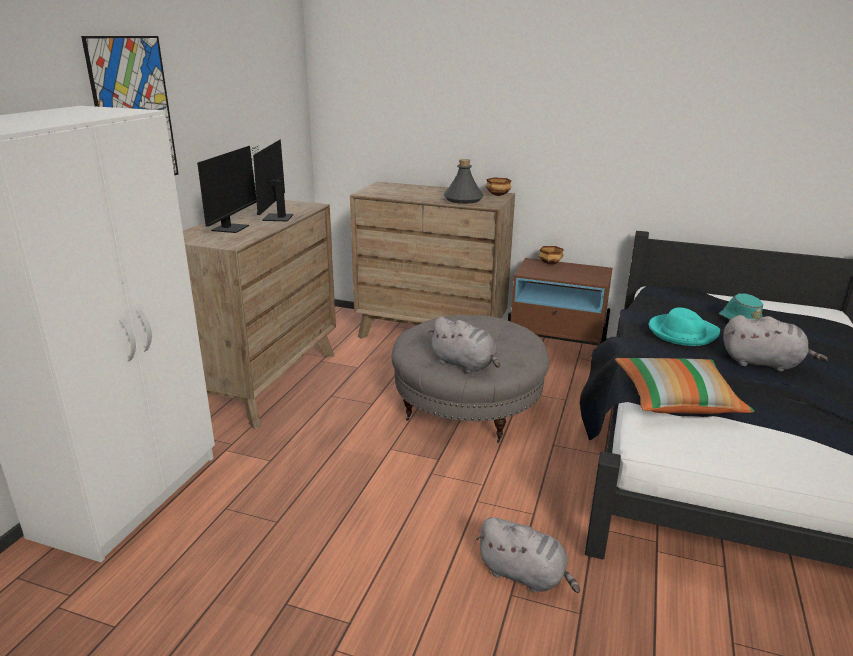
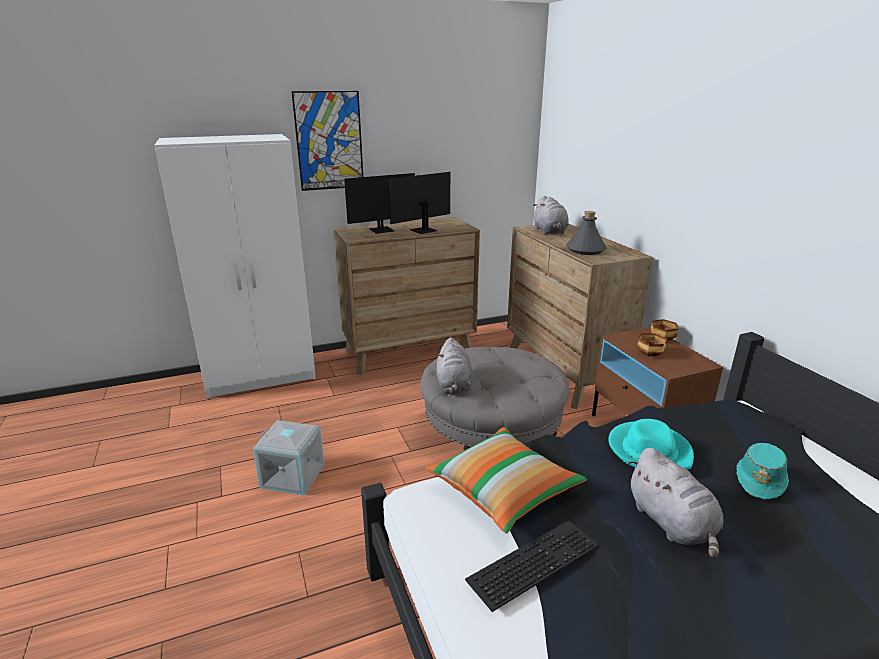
camera: 50 degrees right, 0 degrees up
grey plush toy [476,517,580,593] -> grey plush toy moved to [533,196,568,234]
bowl [486,177,511,196] -> bowl moved to [637,333,667,356]
none -> grey storage box [253,420,325,496]
none -> keyboard [465,520,599,612]

